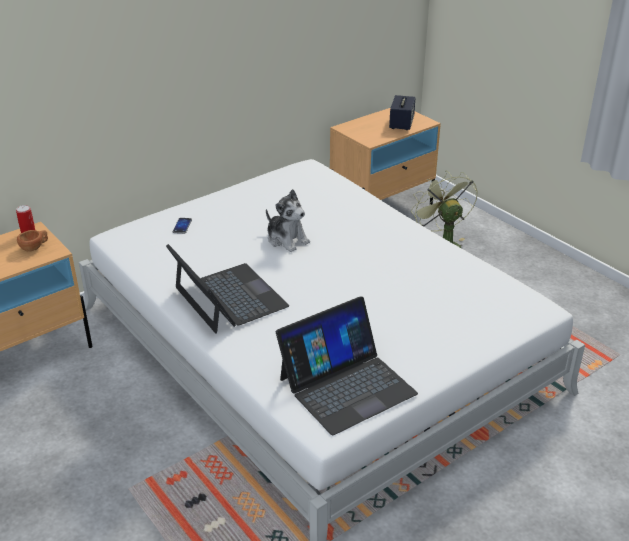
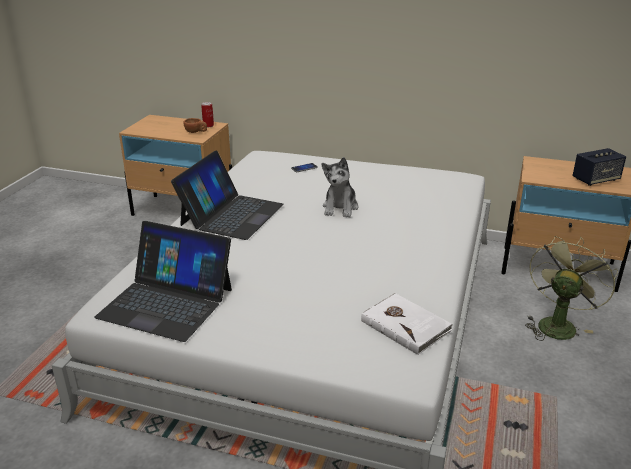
camera: 55 degrees right, 5 degrees down
none -> white book [361,293,453,355]

